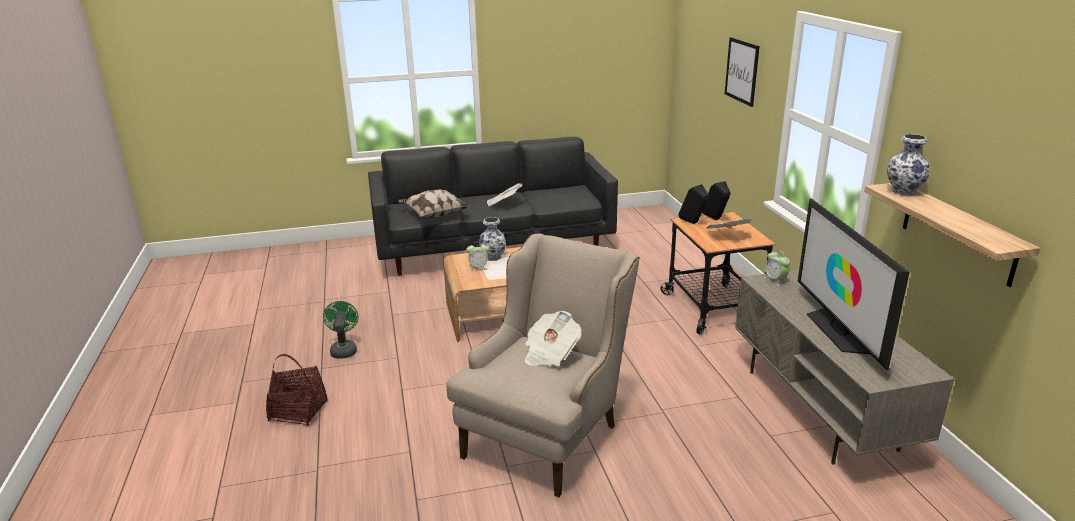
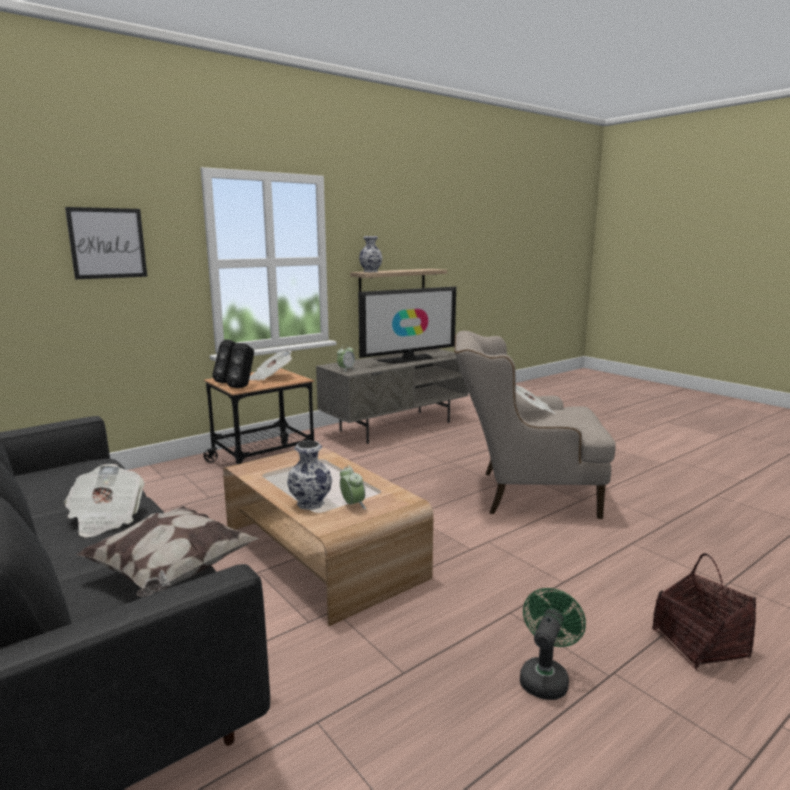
camera: 115 degrees left, 10 degrees down
green fan [323,301,358,359] -> green fan turned 150 degrees clockwise [520,588,586,700]

